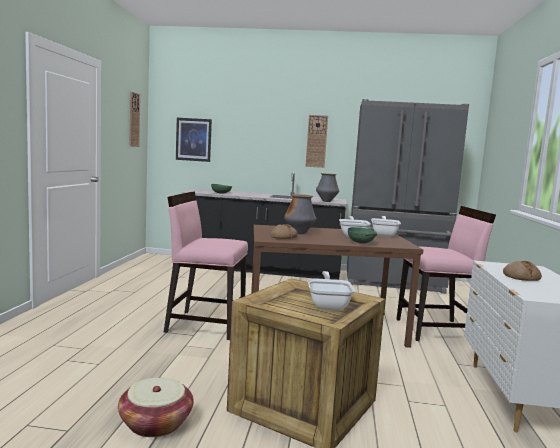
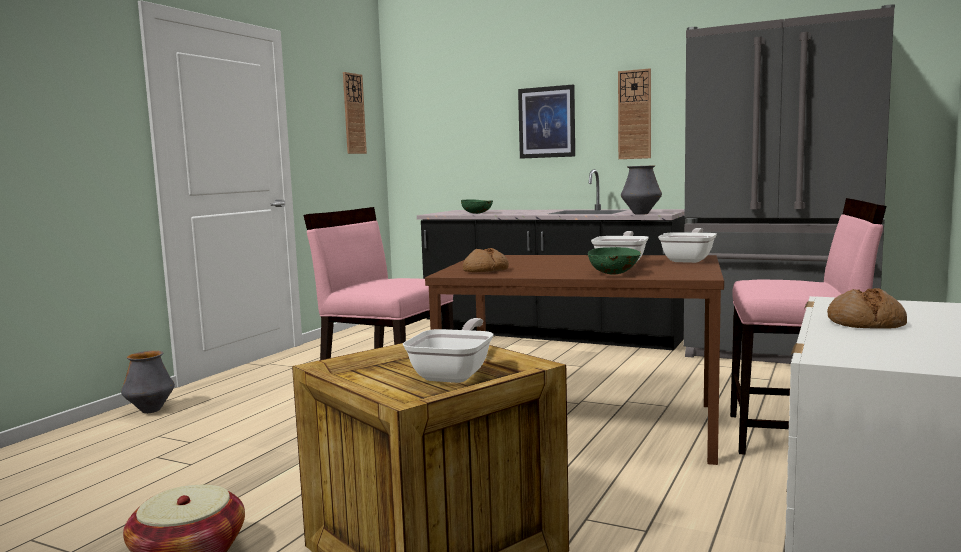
camera: 20 degrees right, 0 degrees up
picture [176,118,212,162] -> picture moved to [518,85,575,159]
vase [284,194,316,234] -> vase moved to [121,351,175,413]

